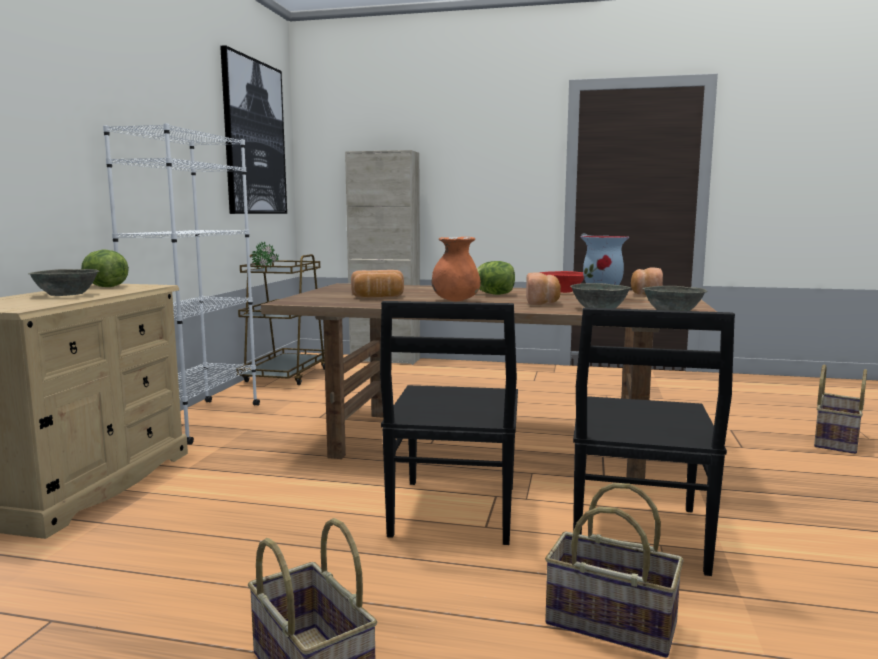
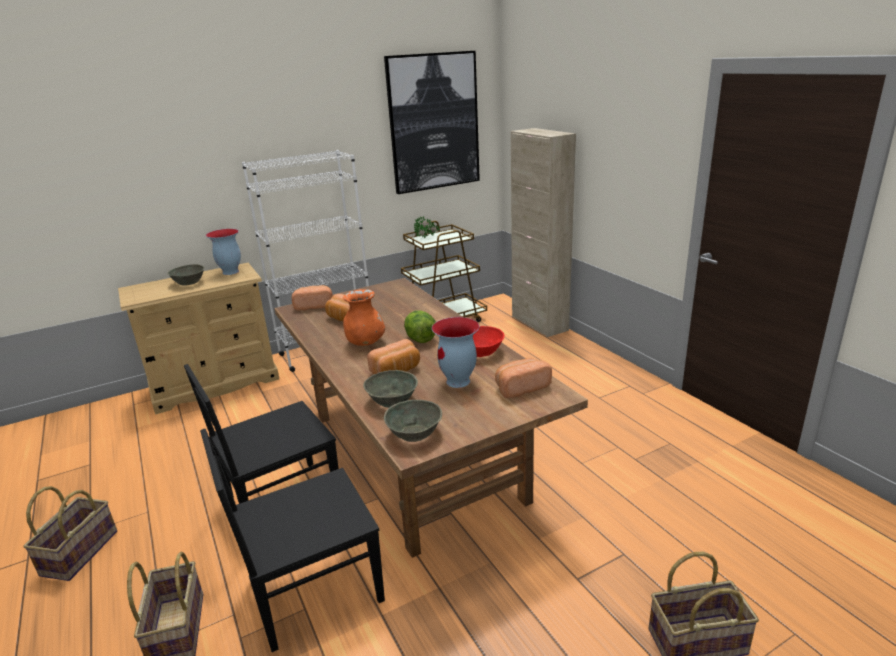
camera: 50 degrees right, 15 degrees up
lettuce [81,250,129,287] -> vase [206,229,241,275]
none -> bread [292,285,333,310]

